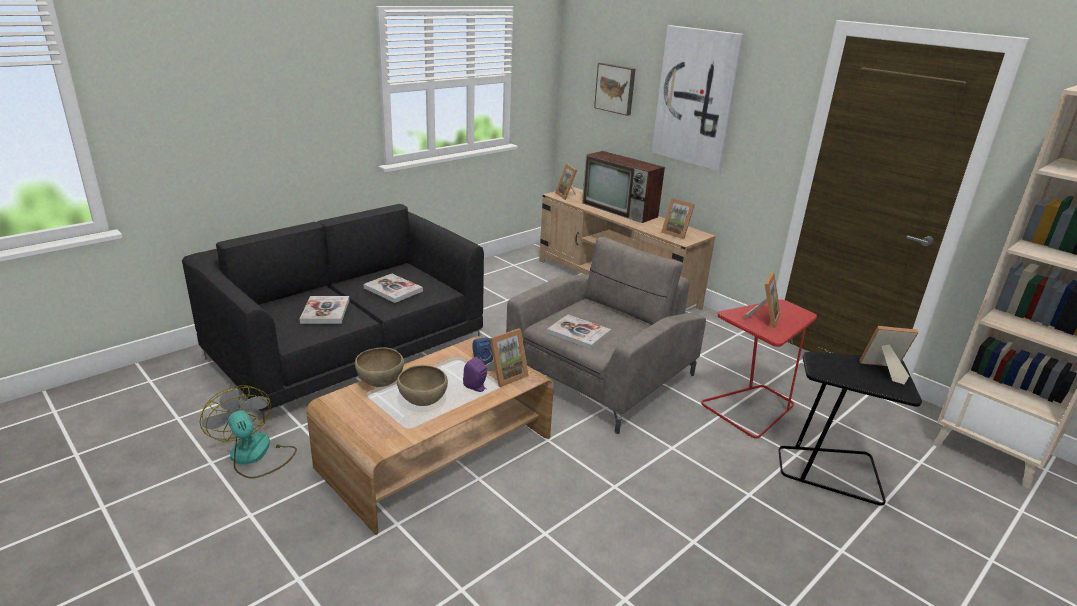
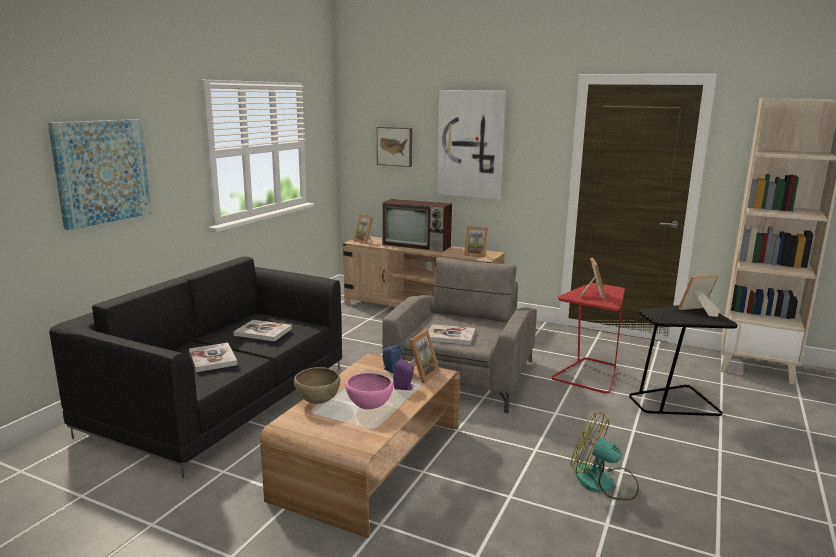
camera: 20 degrees left, 10 degrees down
fan [200,385,297,479] -> fan moved to [571,413,639,500]
brown bowl [397,365,448,406] -> pink bowl [346,373,393,409]
none -> picture [48,119,152,230]

